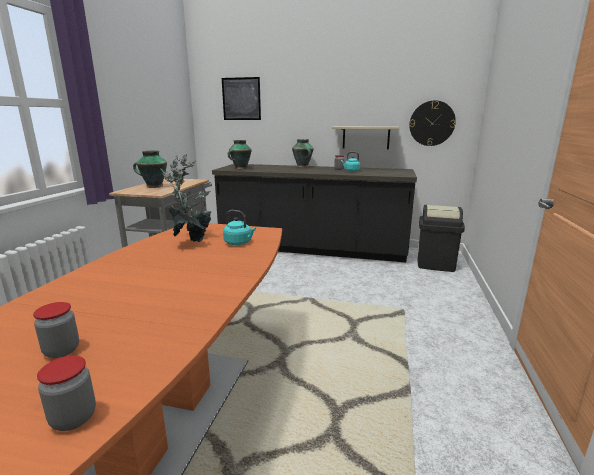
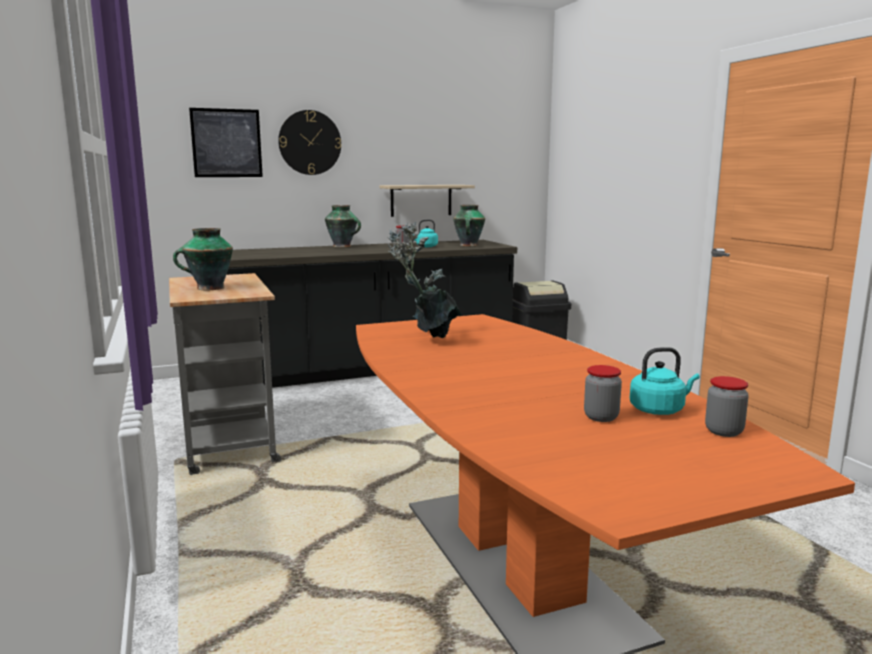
camera: 35 degrees left, 5 degrees down
turquoise kettle [223,210,256,245] -> turquoise kettle moved to [630,347,700,415]
vase [228,140,252,169] -> vase moved to [453,205,485,246]
wall clock [409,100,456,146] -> wall clock moved to [278,110,341,175]

